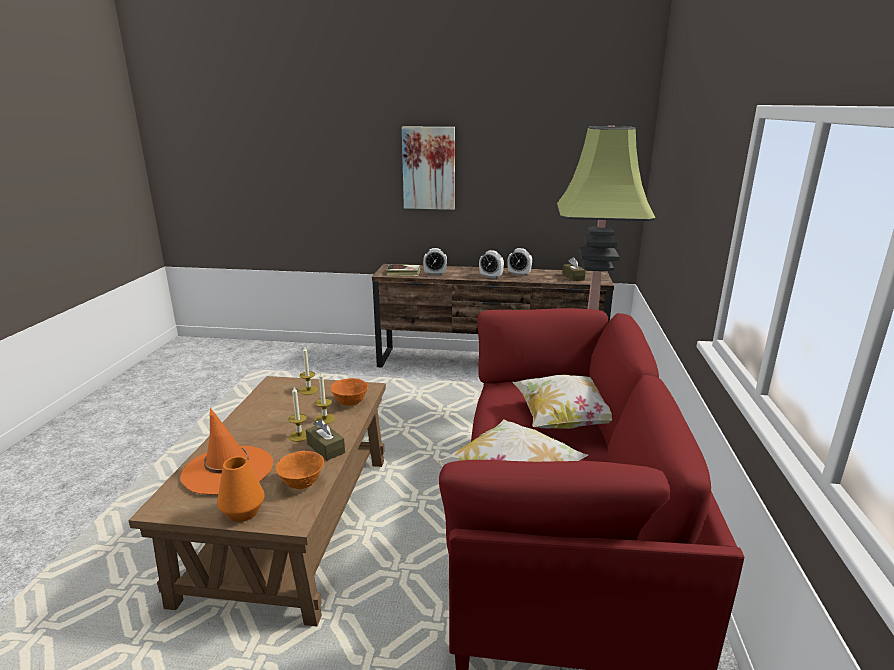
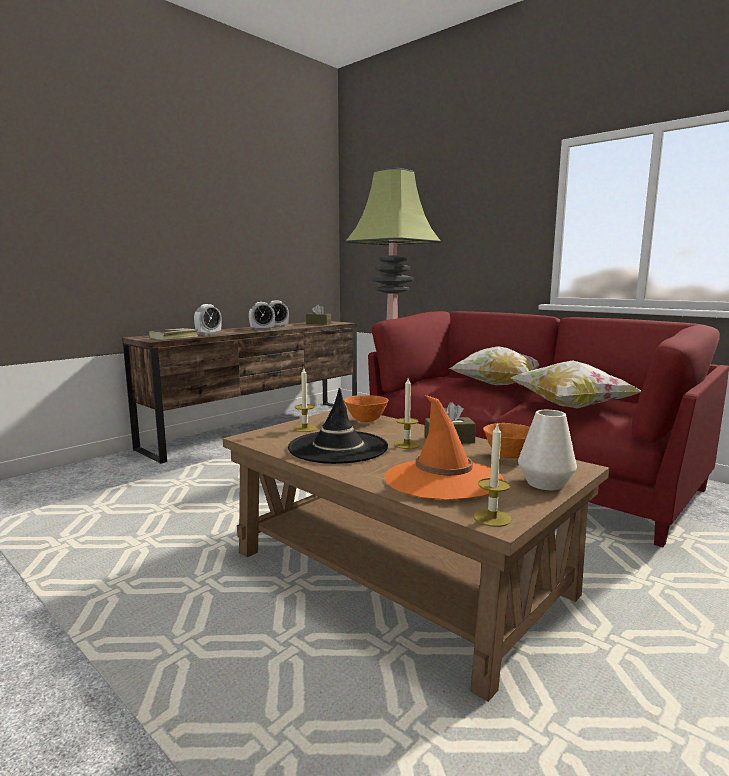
camera: 55 degrees left, 10 degrees down
orange vase [217,456,265,522] -> white vase [518,410,577,490]
candle [315,372,335,424] -> candle moved to [474,422,511,527]
picture [402,127,455,210] -> none
none -> black hat [288,388,388,464]

